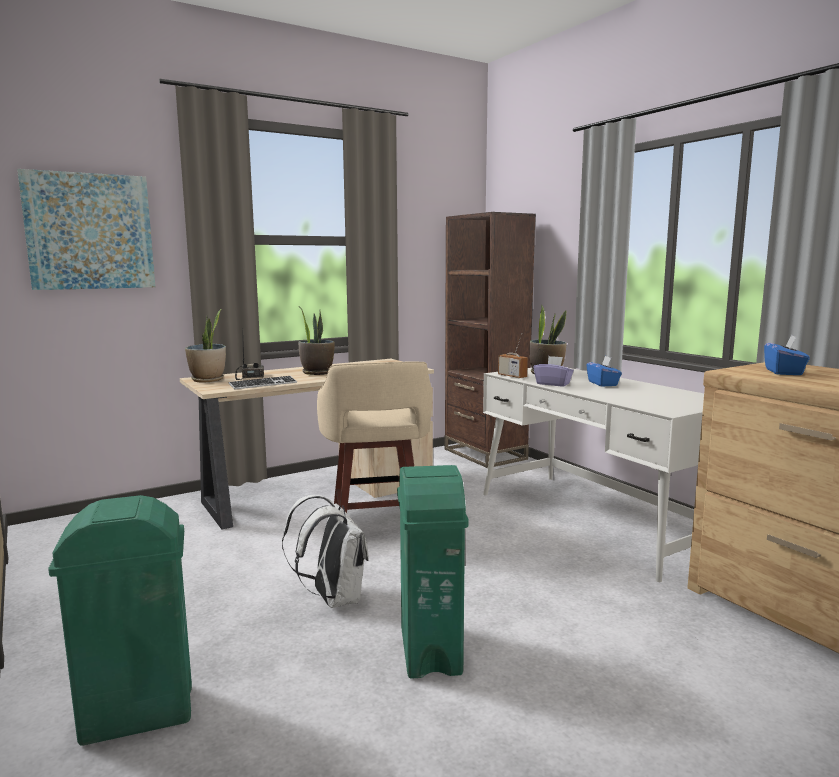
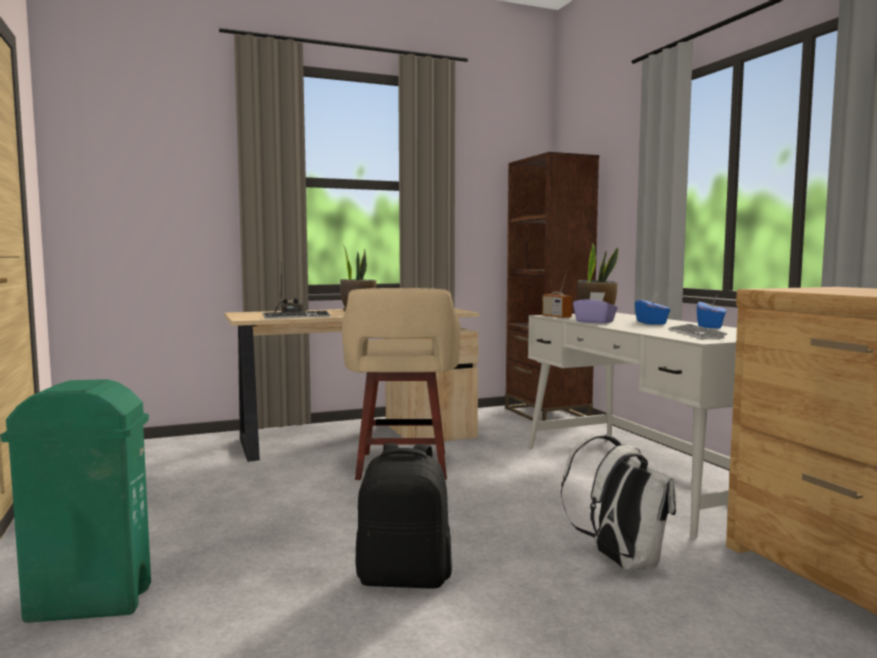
camera: 10 degrees right, 5 degrees down
picture [17,169,155,290] -> none
potted plant [185,309,226,382] -> none
white backpack [282,495,369,608] -> white backpack moved to [561,434,676,570]
green trash can [397,465,469,679] -> black backpack [356,443,452,589]
blue tissue box [764,335,810,375] -> blue tissue box moved to [697,295,727,329]
none -> keyboard [668,324,727,340]

